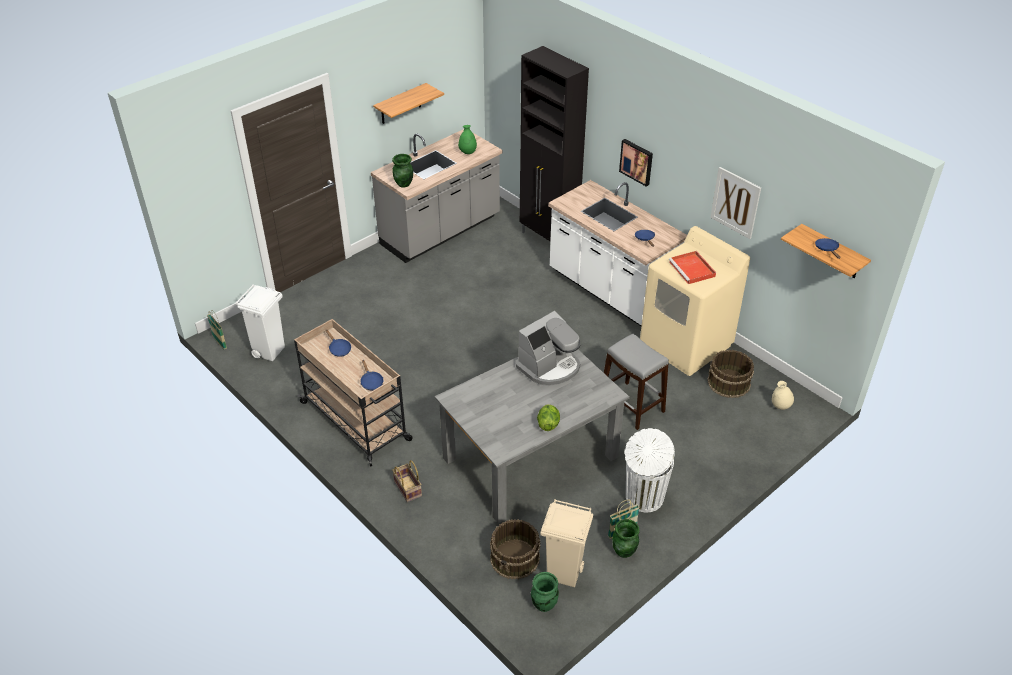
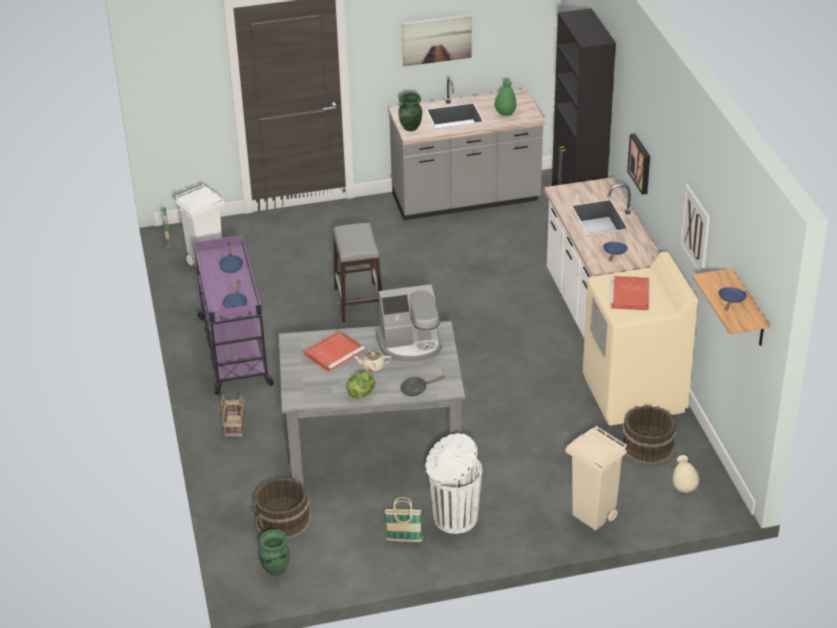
camera: 30 degrees right, 5 degrees down
beige cart [294,319,413,467] -> purple cart [193,235,274,395]
shelf [373,83,444,124] -> picture [402,15,471,66]
beige trash can [540,499,593,587] -> beige trash can moved to [565,425,627,531]
grey stool [604,334,669,430] -> grey stool moved to [333,223,382,322]
green vase [612,519,640,558] -> none
none -> red tray [304,330,365,372]
none -> beige teapot [353,350,391,372]
none -> black frying pan [400,376,445,396]

